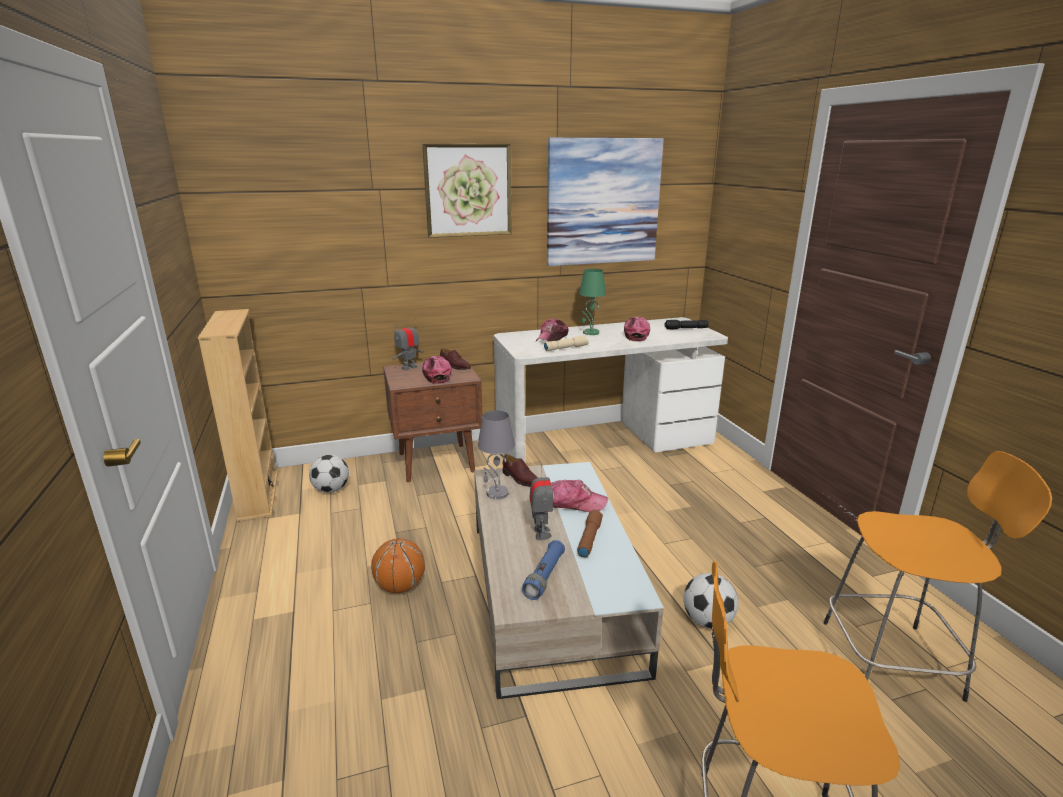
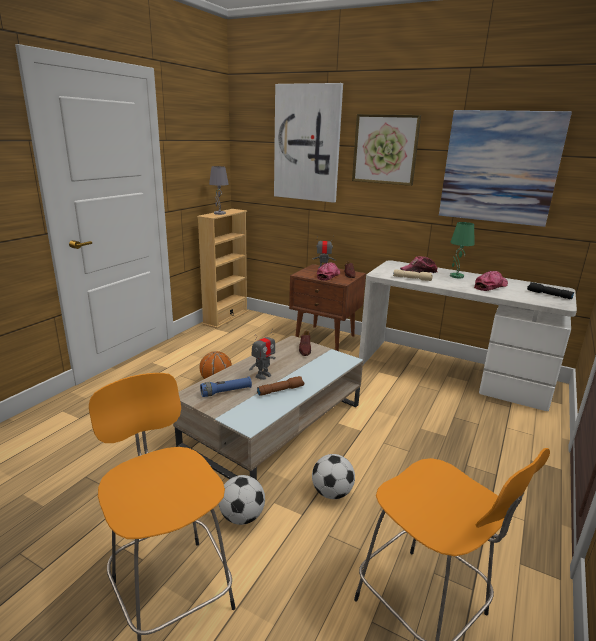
camera: 45 degrees right, 0 degrees up
football [309,455,349,493] -> football moved to [219,475,265,525]
grey table lamp [478,410,515,499] -> grey table lamp moved to [209,166,229,215]
cap [551,480,608,512] -> none
none -> picture [274,83,343,203]

